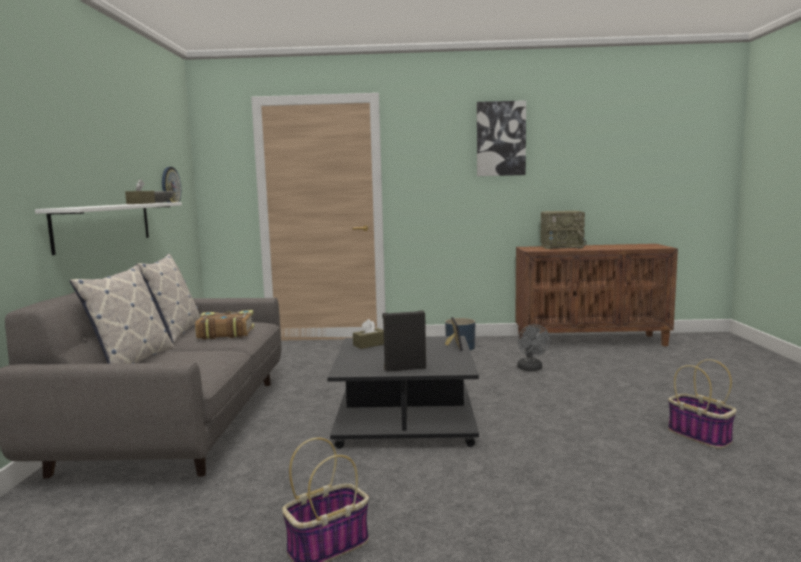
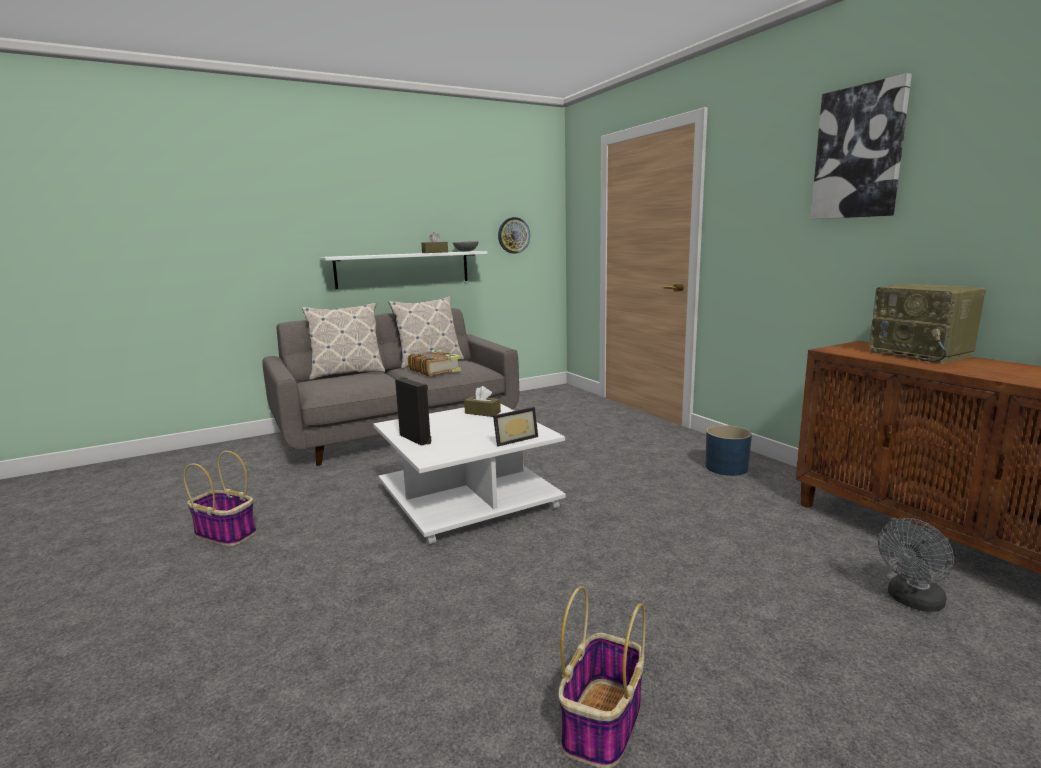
camera: 60 degrees right, 5 degrees up
black coffee table [327,336,479,449] -> white coffee table [373,404,566,545]
grey fan [517,324,550,371] -> grey fan moved to [878,518,954,612]

